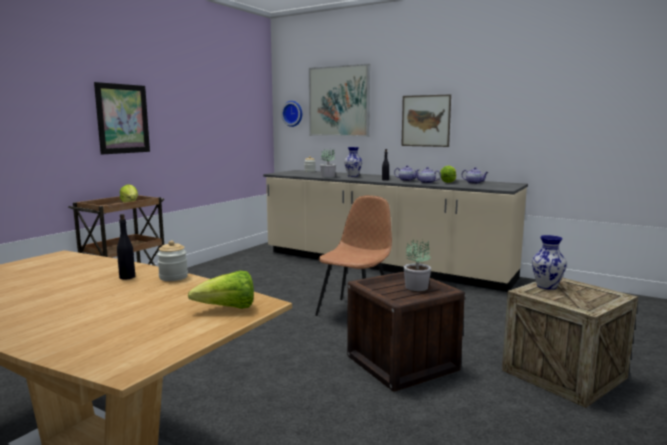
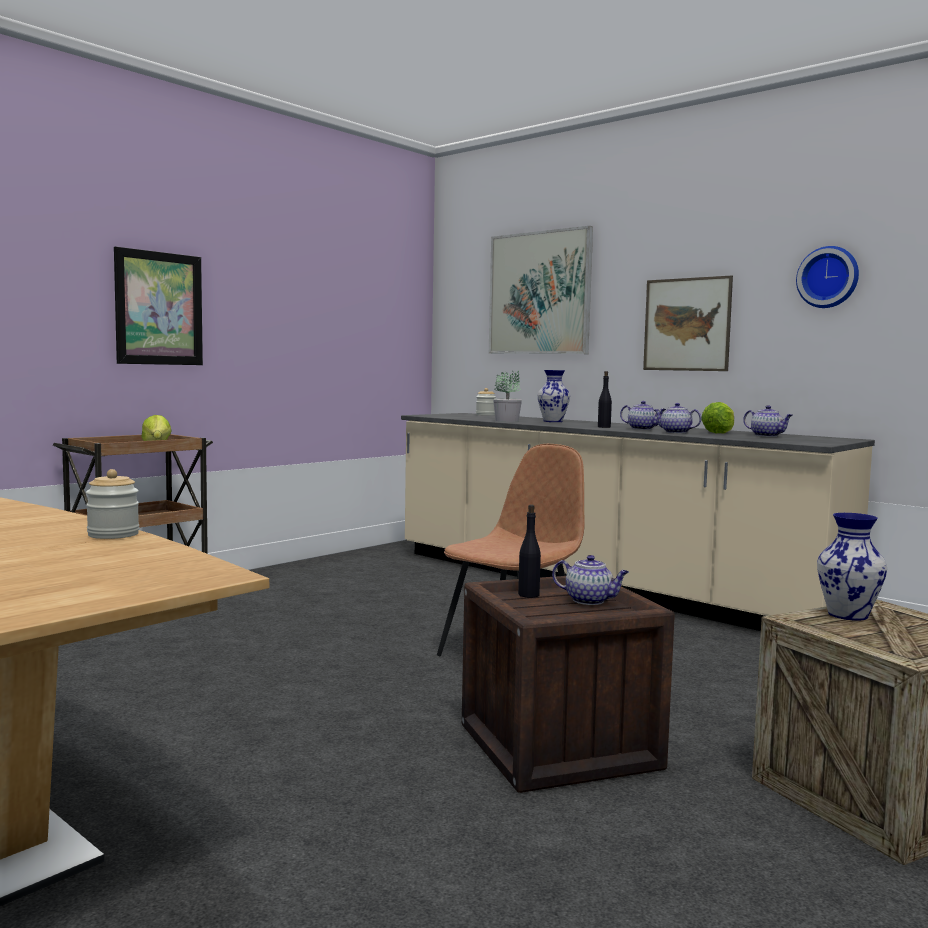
camera: 10 degrees right, 5 degrees down
black bottle [117,214,135,280] -> black bottle moved to [518,505,541,598]
lettuce [188,271,254,309] -> none
wall clock [281,101,302,127] -> wall clock moved to [796,246,859,308]
potted plant [404,239,431,291] -> teapot [552,555,629,605]

